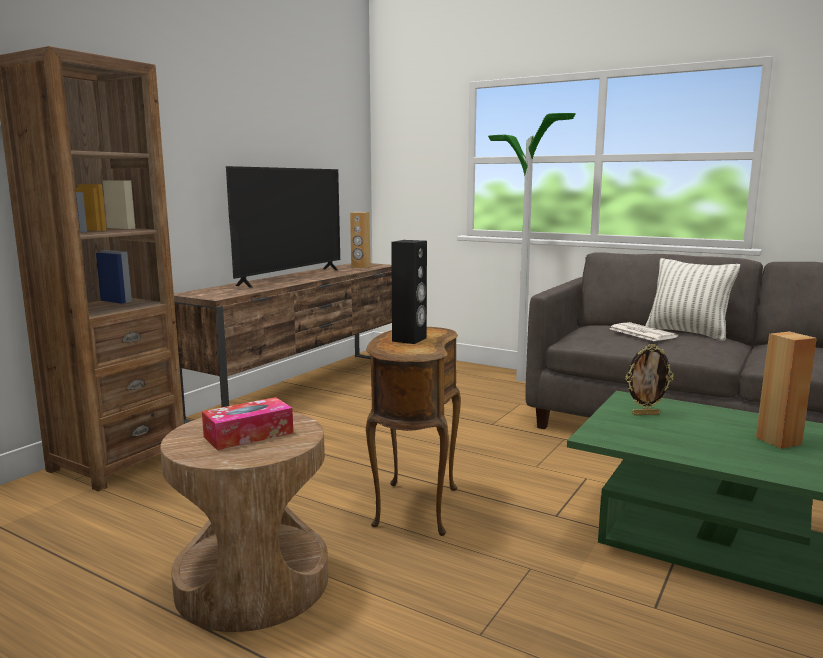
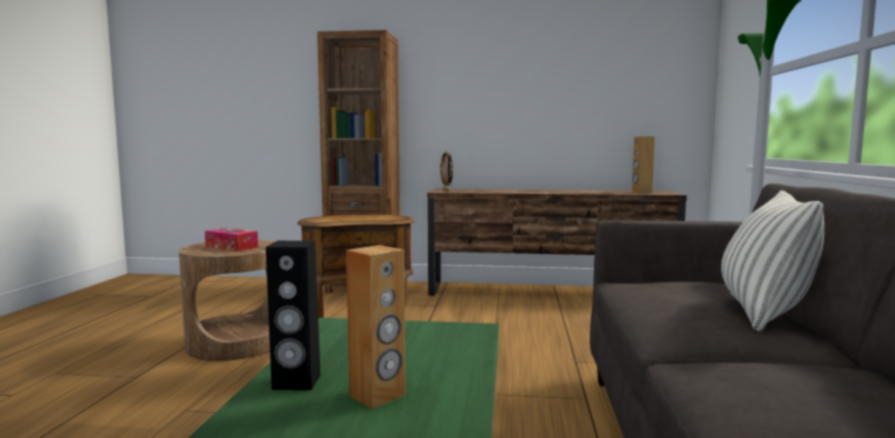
camera: 65 degrees right, 5 degrees down
television [226,166,340,288] -> none
black speaker [391,240,427,344] -> black speaker moved to [266,241,321,390]
newspaper [610,322,678,341] -> none
picture frame [626,344,673,415] -> picture frame moved to [439,151,453,192]

